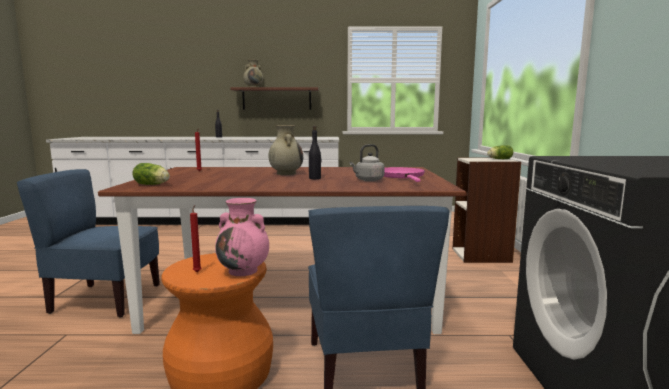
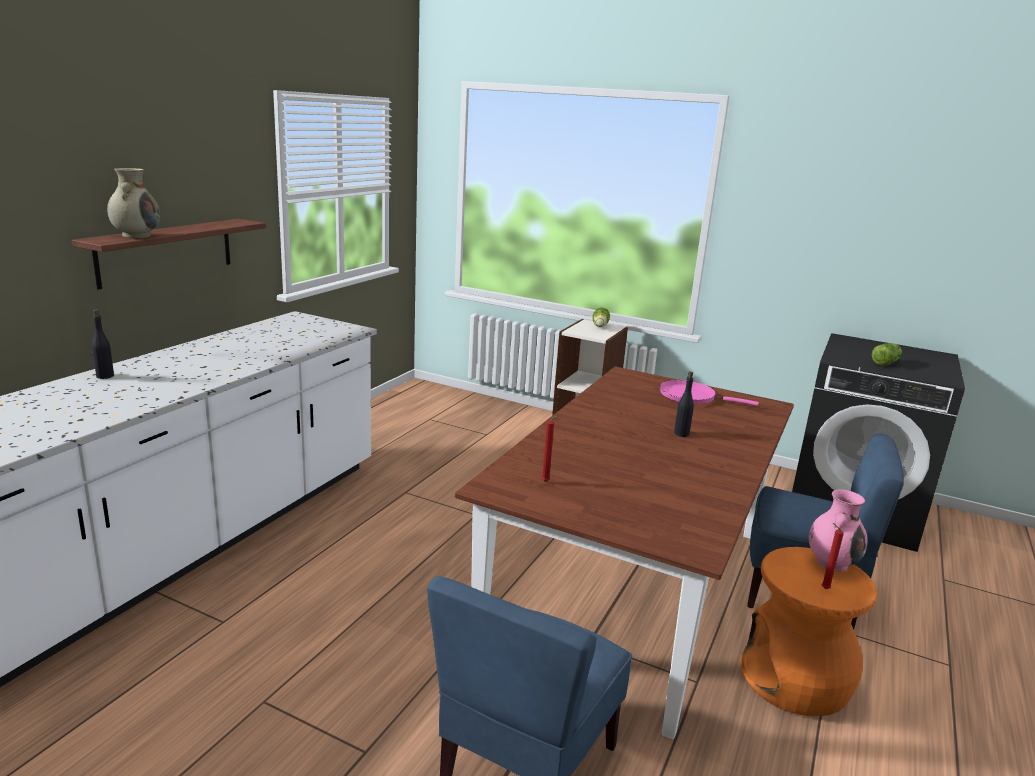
camera: 65 degrees left, 10 degrees up
lettuce [133,163,170,185] -> lettuce moved to [872,343,902,366]
beige vase [268,125,303,175] -> none
grey kettle [350,144,385,181] -> none

